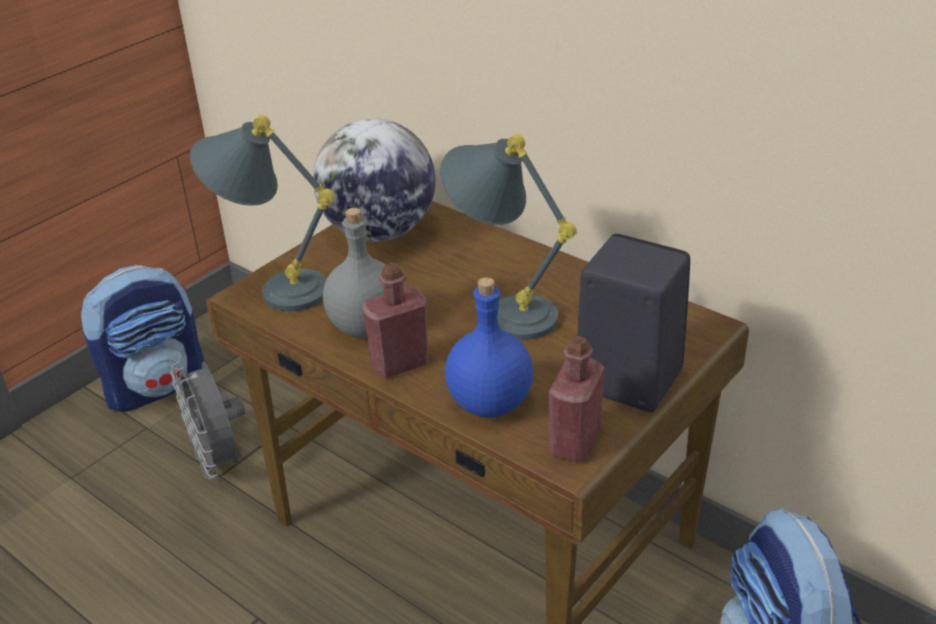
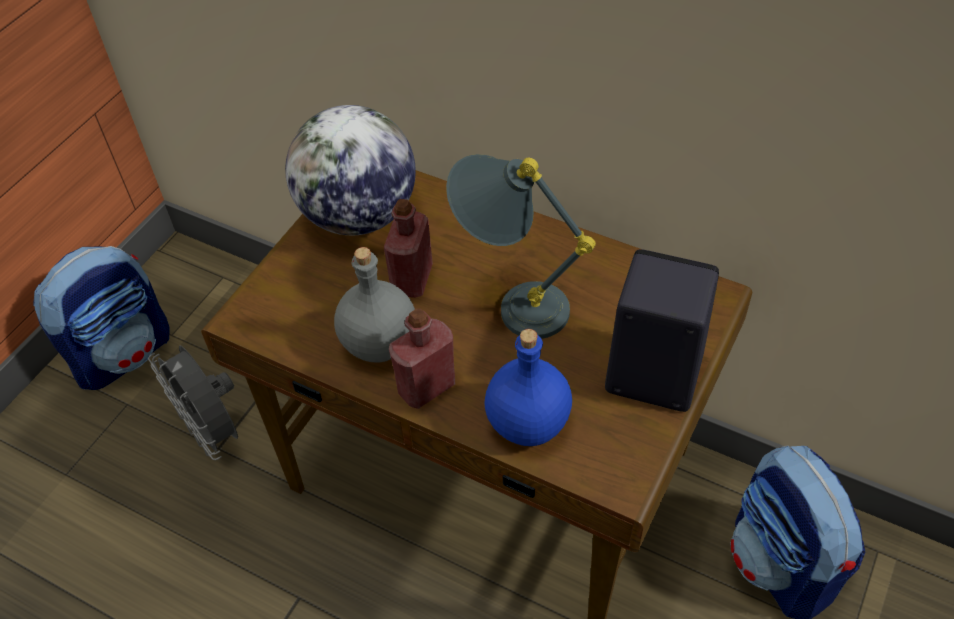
camera: 10 degrees left, 15 degrees up
grey table lamp [190,115,335,311] -> none
red bottle [548,336,605,462] -> red bottle moved to [384,199,433,298]

